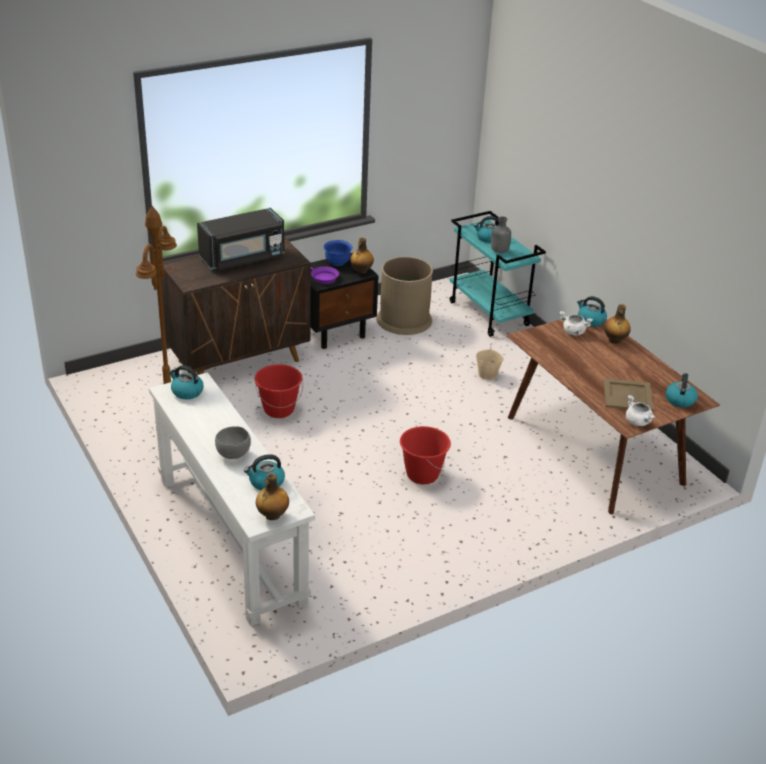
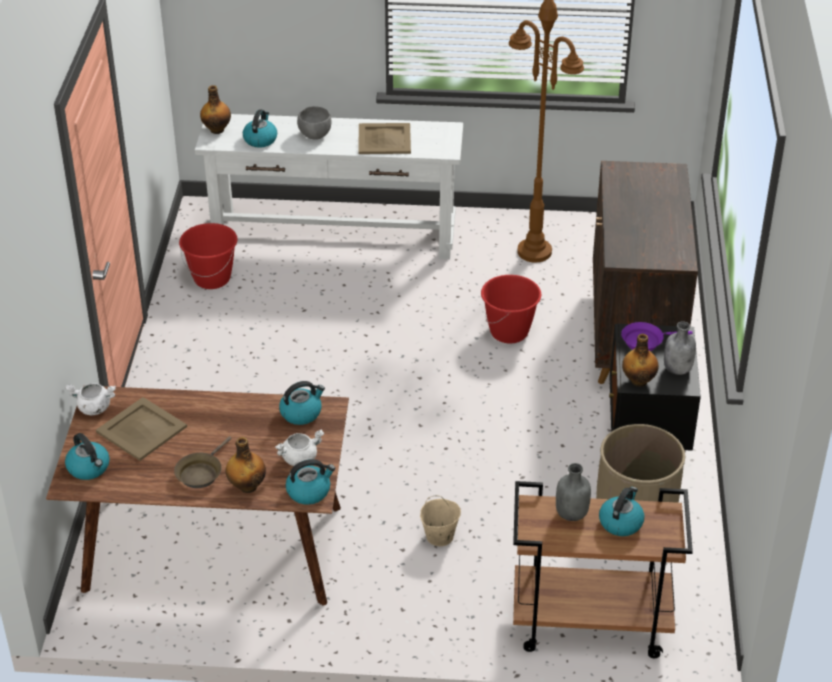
camera: 125 degrees right, 5 degrees up
kettle [169,365,204,399] -> kettle moved to [279,381,325,425]
black microwave [197,208,284,270] -> none
blue bowl [324,240,353,266] -> grey bottle [664,321,696,375]
red bucket [400,426,451,484] -> red bucket moved to [179,223,238,289]
turquoise cart [450,211,546,337] -> brown cart [513,481,693,658]
none -> brown frying pan [174,436,231,488]
none -> beige tray [358,123,411,154]

